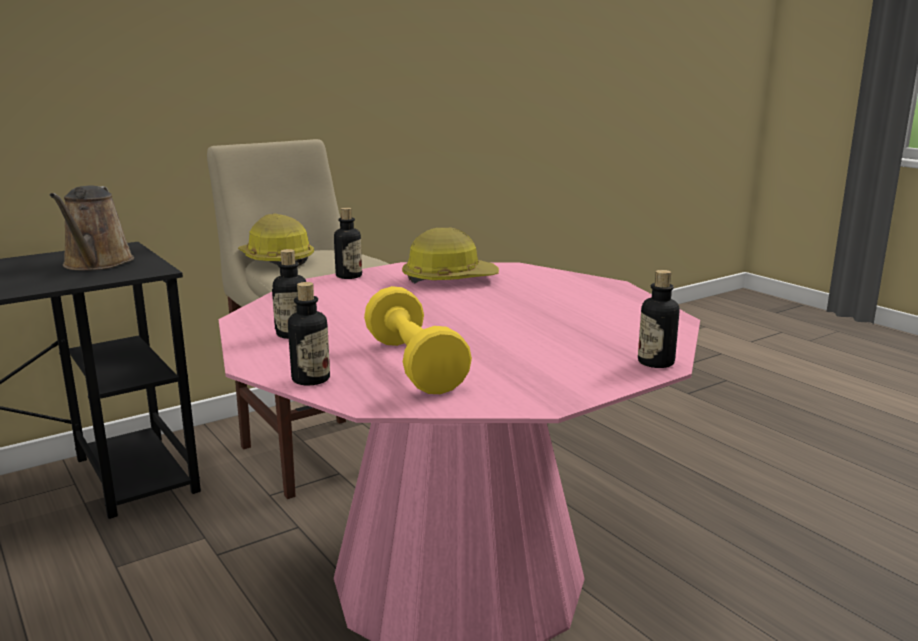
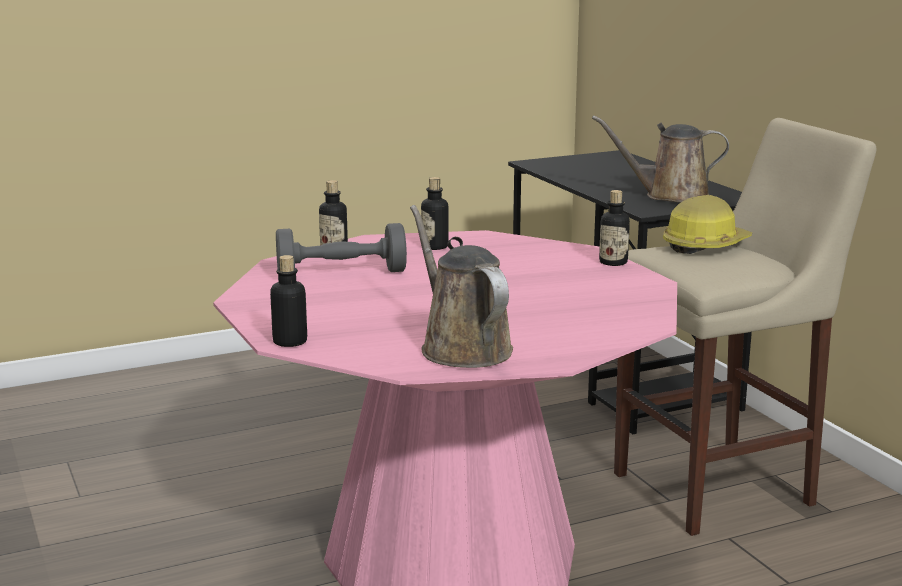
camera: 100 degrees right, 0 degrees up
yellow dumbbell [364,286,472,394] -> grey dumbbell [276,223,407,272]
hard hat [402,228,499,283] -> none
none -> brown watering can [410,205,513,368]

